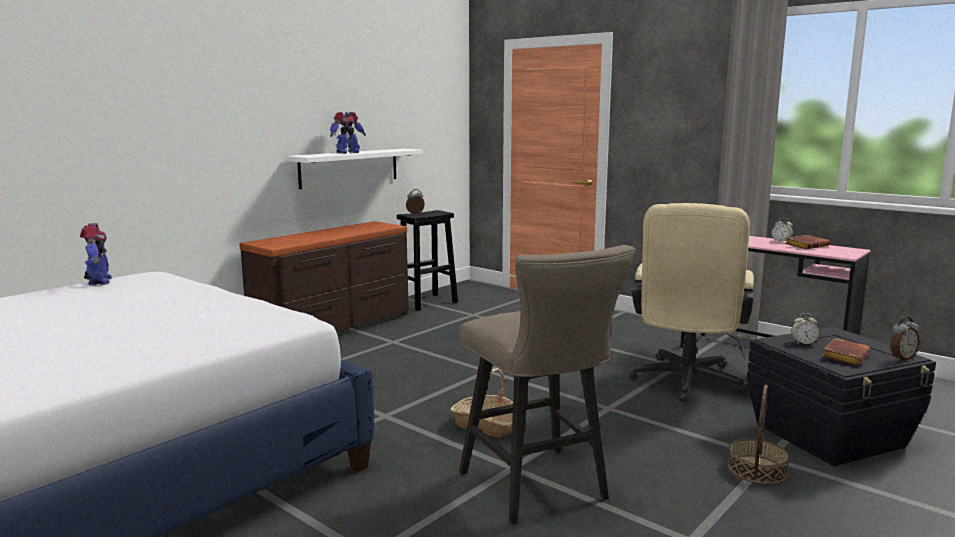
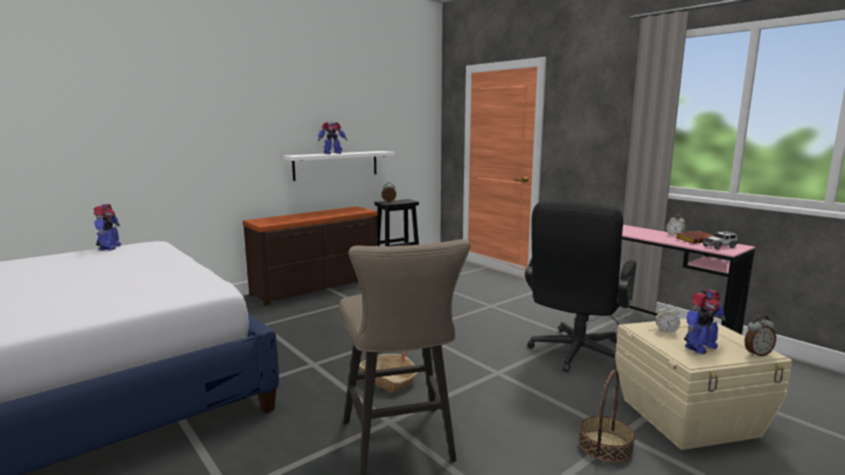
camera: 10 degrees right, 0 degrees up
beige office chair [629,203,754,402] -> black office chair [525,201,636,372]
black storage box [747,327,936,466] -> beige storage box [615,318,793,450]
brown book [822,338,871,365] -> toy robot [684,289,726,354]
none -> toy car [702,231,738,250]

